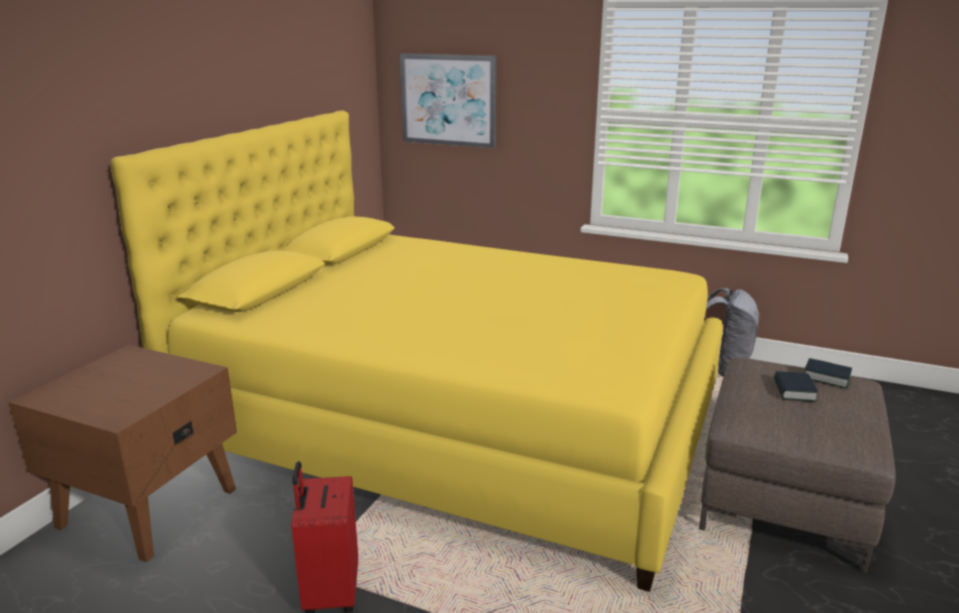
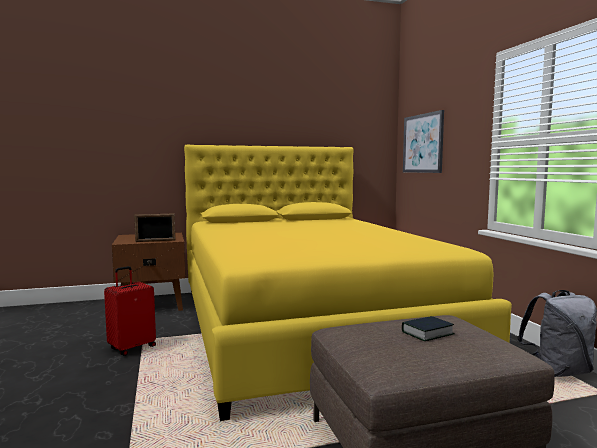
camera: 50 degrees right, 15 degrees down
book [805,358,852,389] -> none
none -> picture frame [134,213,175,242]

